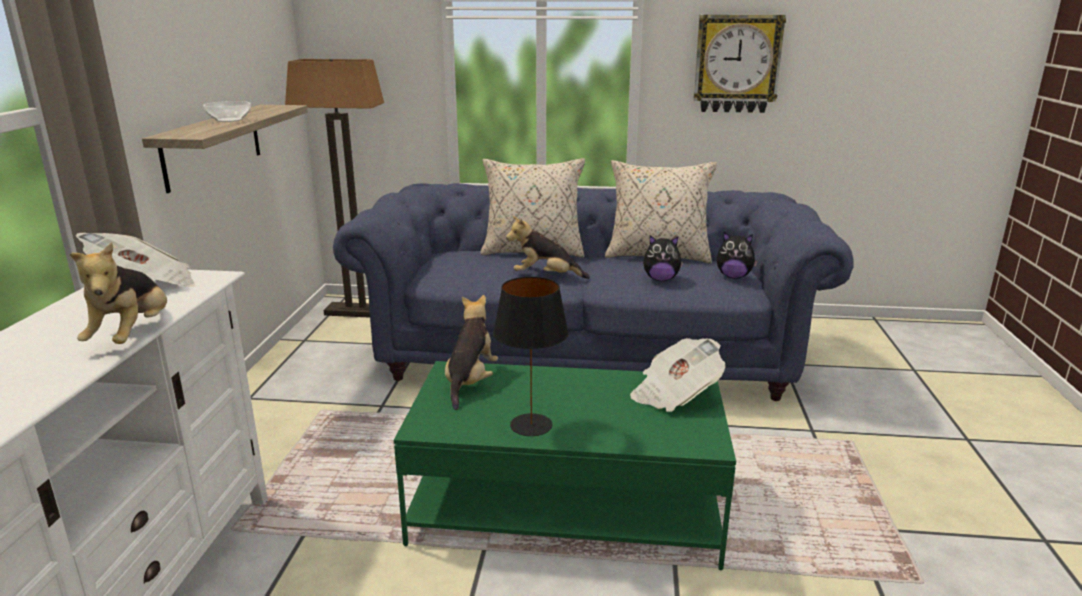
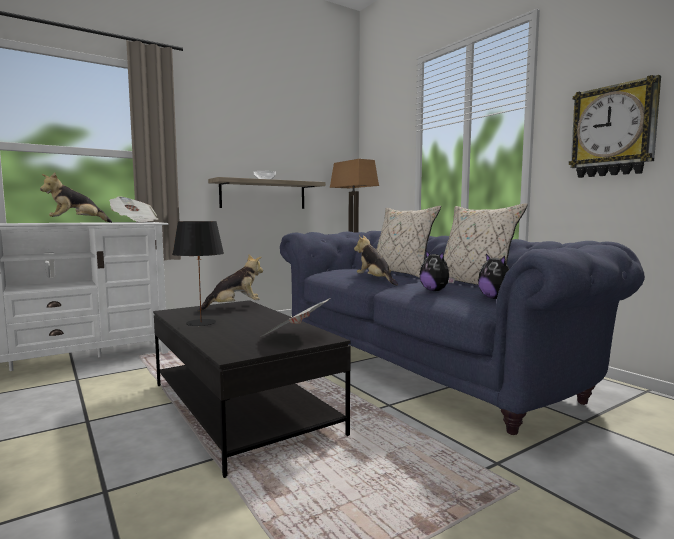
camera: 50 degrees right, 15 degrees down
green coffee table [394,361,736,570] -> black coffee table [153,300,351,478]

